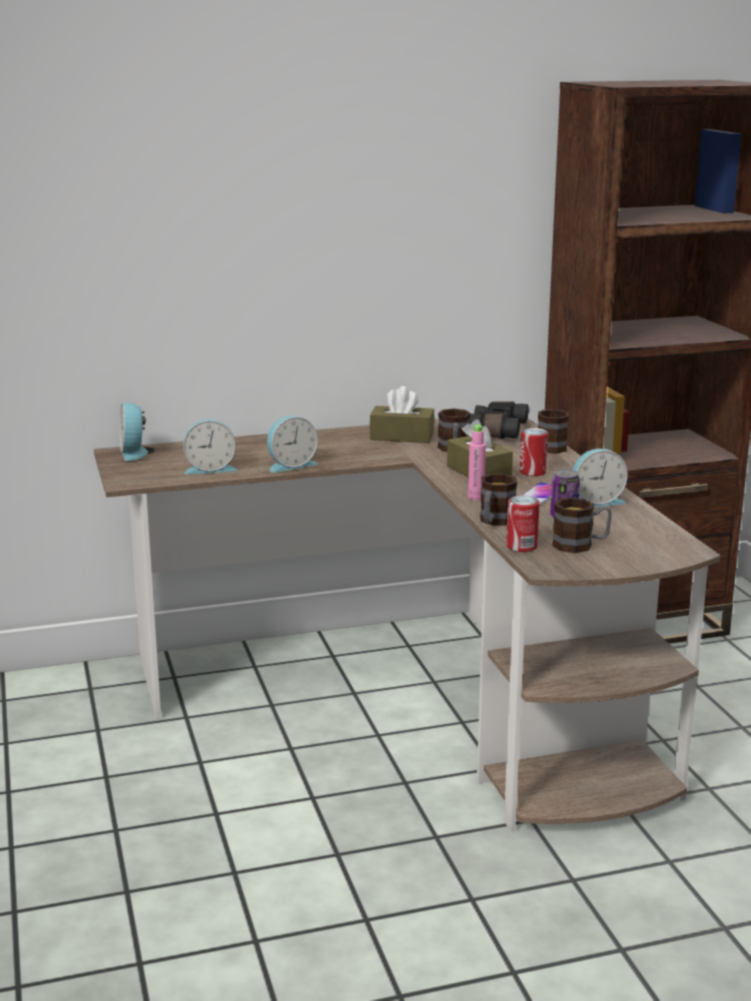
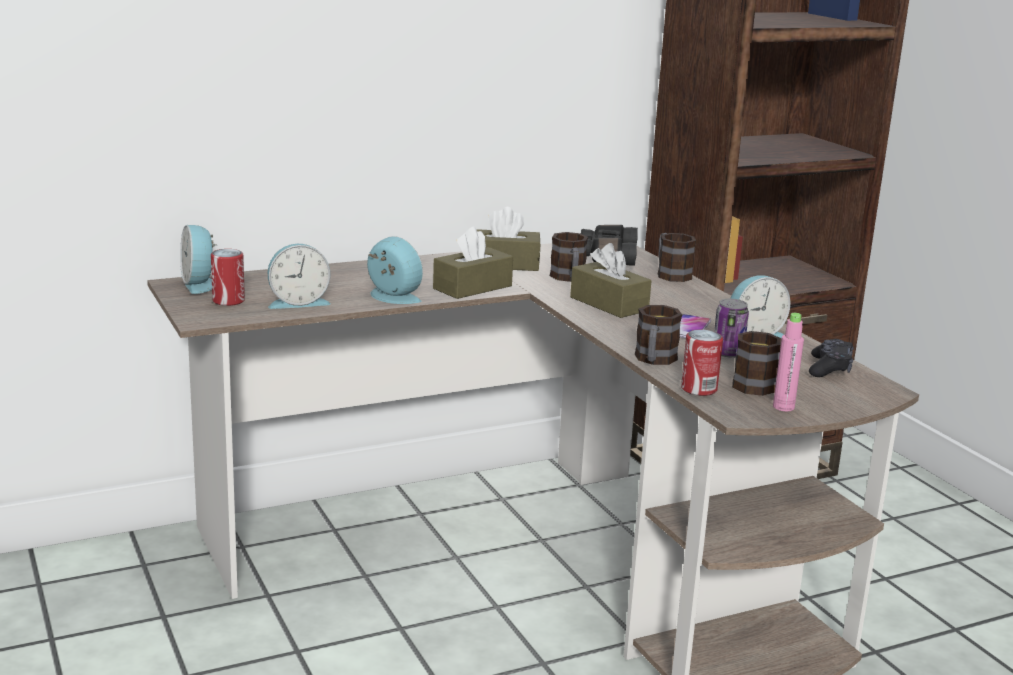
camera: 10 degrees left, 0 degrees up
alarm clock [267,416,318,473] -> alarm clock turned 105 degrees counterclockwise [367,236,423,304]
pink bottle [468,425,486,500] -> pink bottle moved to [773,313,804,411]
can [520,428,548,476] -> can moved to [211,249,245,306]
none -> brown tissue box [433,227,513,299]
none -> black game controller [809,339,854,377]

